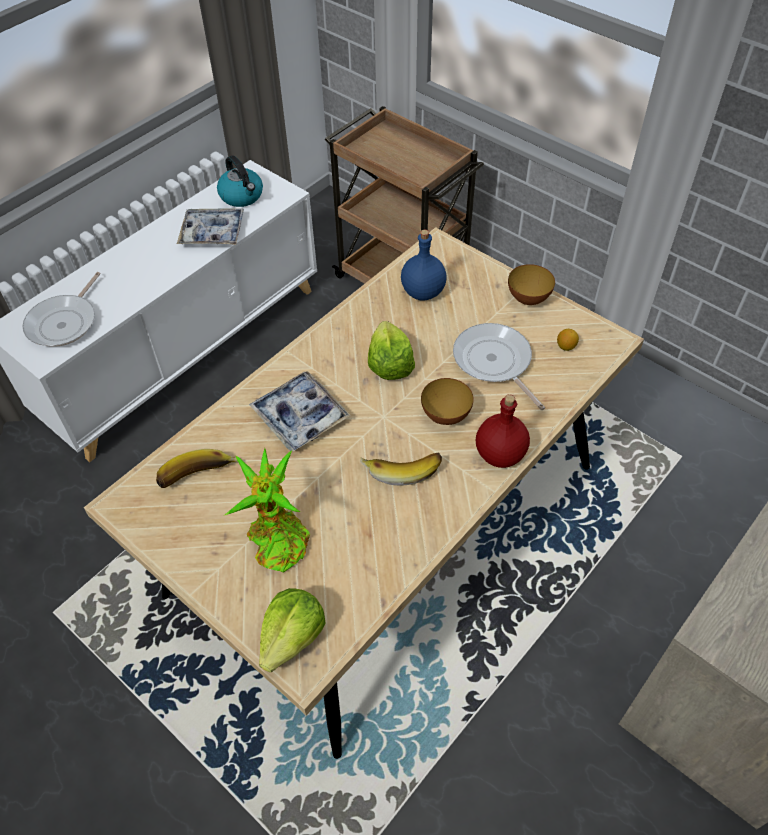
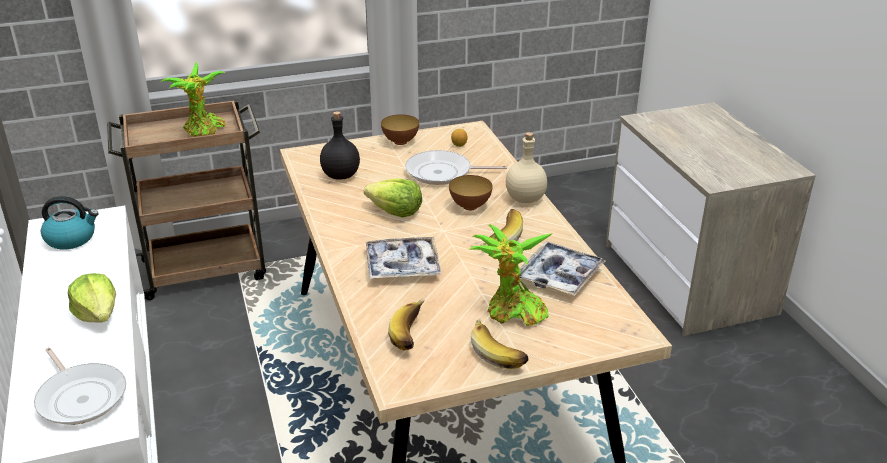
camera: 60 degrees left, 20 degrees down
tray [177,208,244,245] -> tray moved to [520,241,605,296]
lettuce [259,588,326,672] -> lettuce moved to [68,273,116,323]
blue bottle [401,230,447,301] -> black bottle [320,111,360,180]
red bottle [476,394,530,468] -> beige bottle [506,132,547,203]
none -> potted plant [160,62,226,137]
none -> banana [471,319,529,369]

